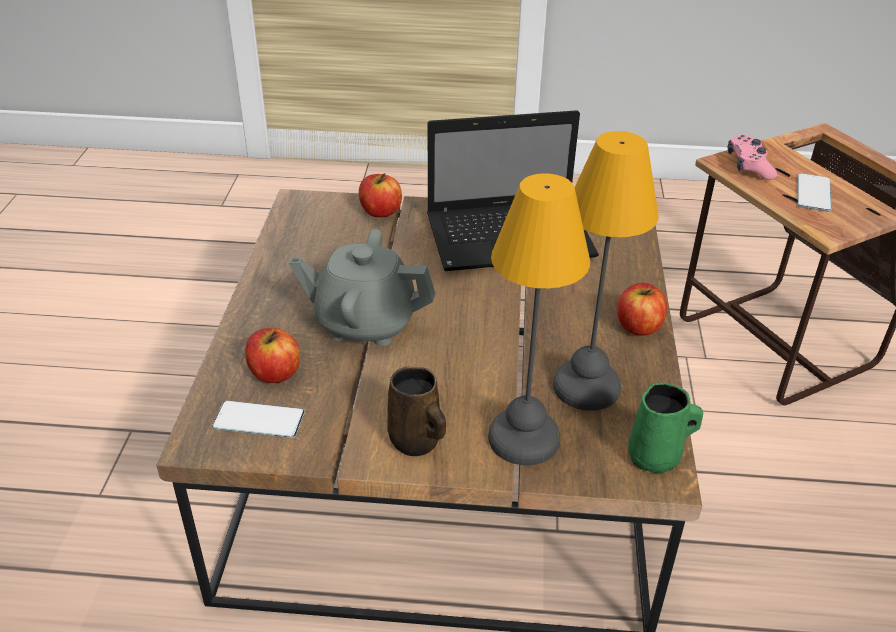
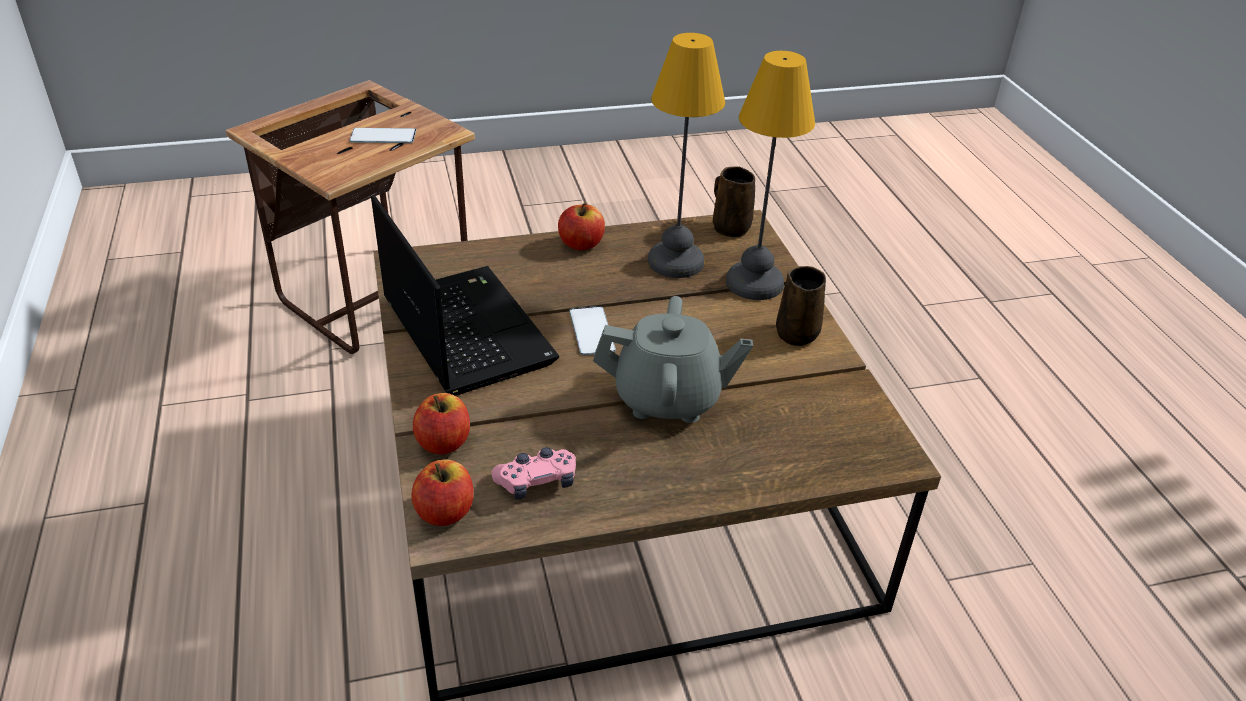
camera: 110 degrees left, 0 degrees up
phone [212,401,305,438] -> phone moved to [569,306,616,355]
apple [245,328,300,383] -> apple moved to [411,459,474,526]
grey teapot [289,229,436,346] -> grey teapot turned 75 degrees counterclockwise [593,296,753,423]
green mug [628,383,703,473] -> brown mug [713,166,755,237]
pink game controller [728,135,777,180] -> pink game controller moved to [492,447,576,500]

